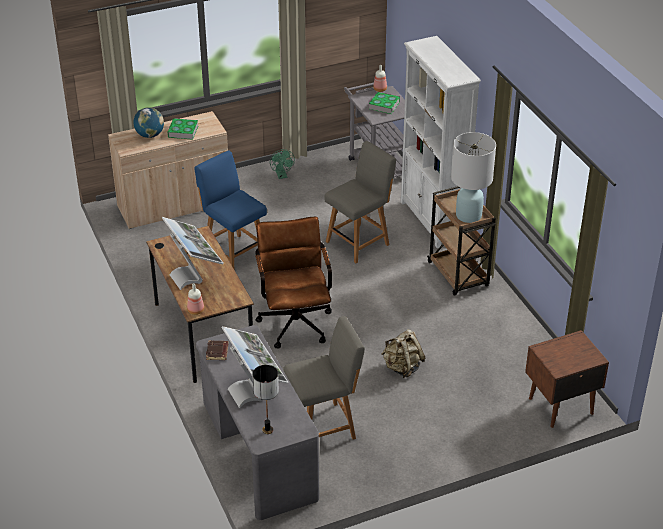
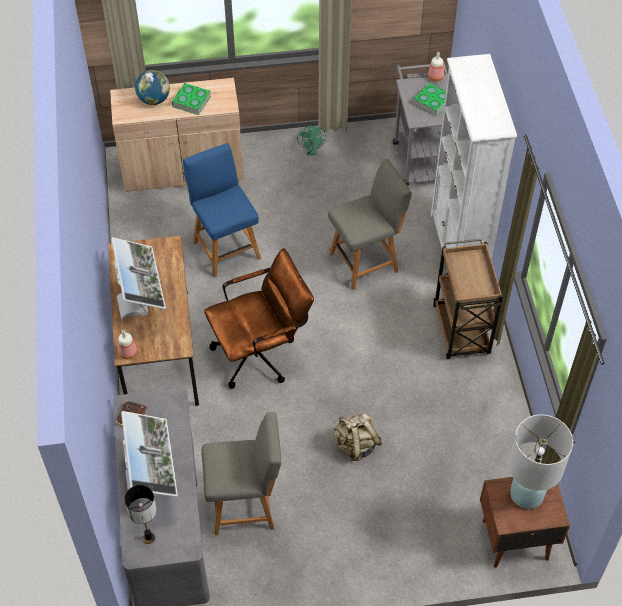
camera: 15 degrees right, 15 degrees up
brown office chair [255,216,332,349] -> brown office chair turned 60 degrees clockwise [204,248,314,389]
white table lamp [451,132,496,223] -> white table lamp moved to [508,414,573,509]

